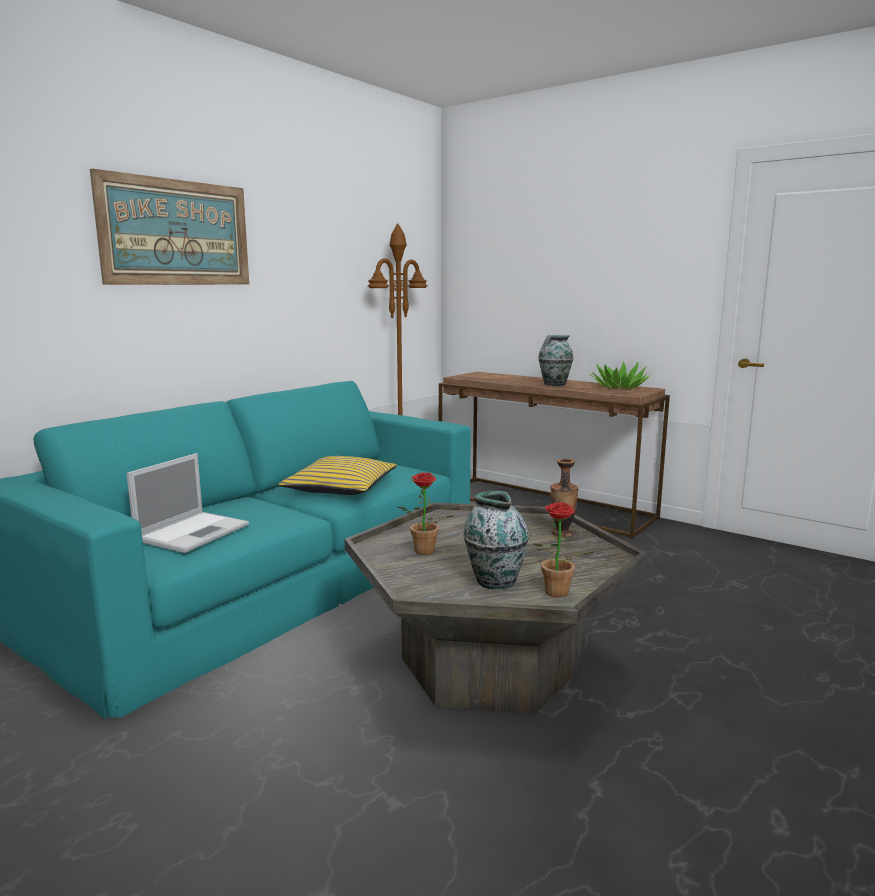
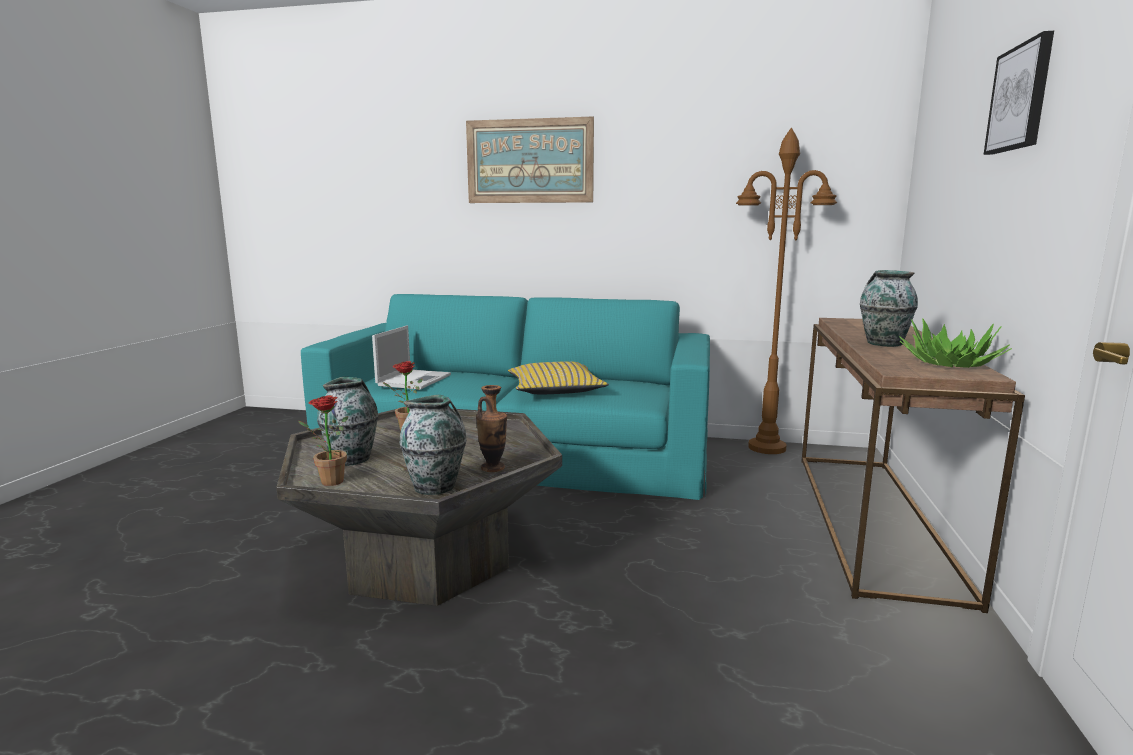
camera: 65 degrees right, 0 degrees up
laptop [127,453,249,553] -> laptop turned 75 degrees counterclockwise [372,325,451,390]
none -> vase [399,395,467,495]
none -> picture [983,31,1054,155]

